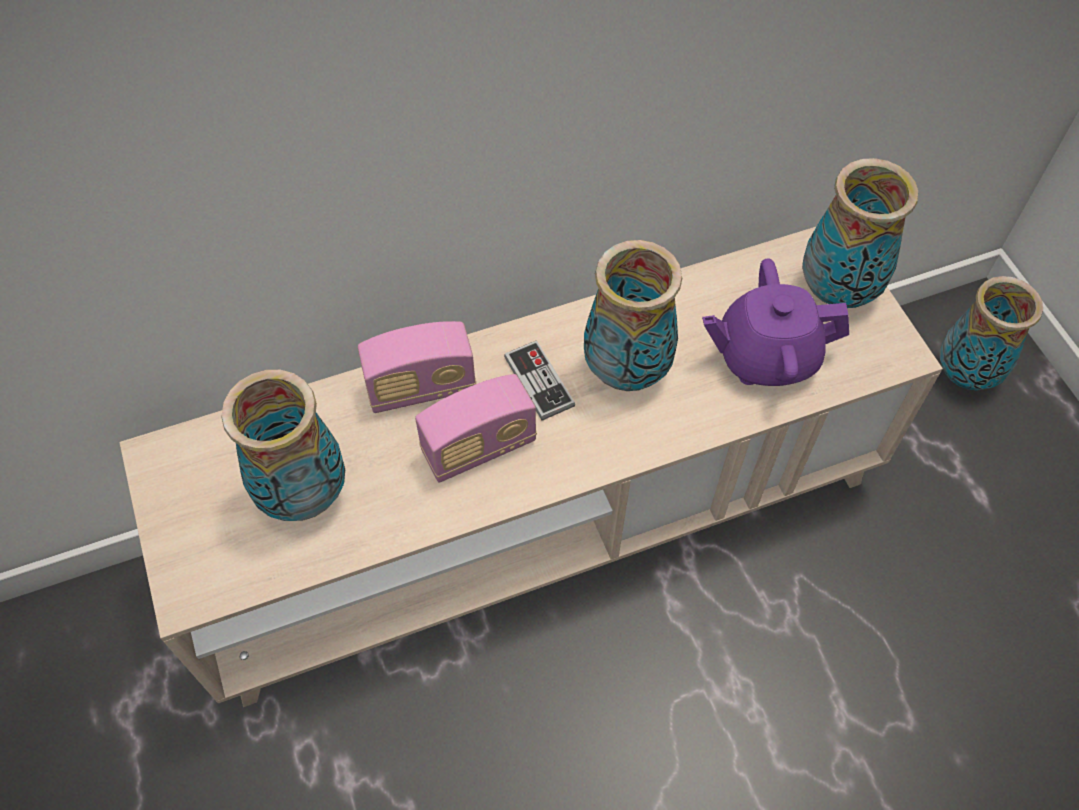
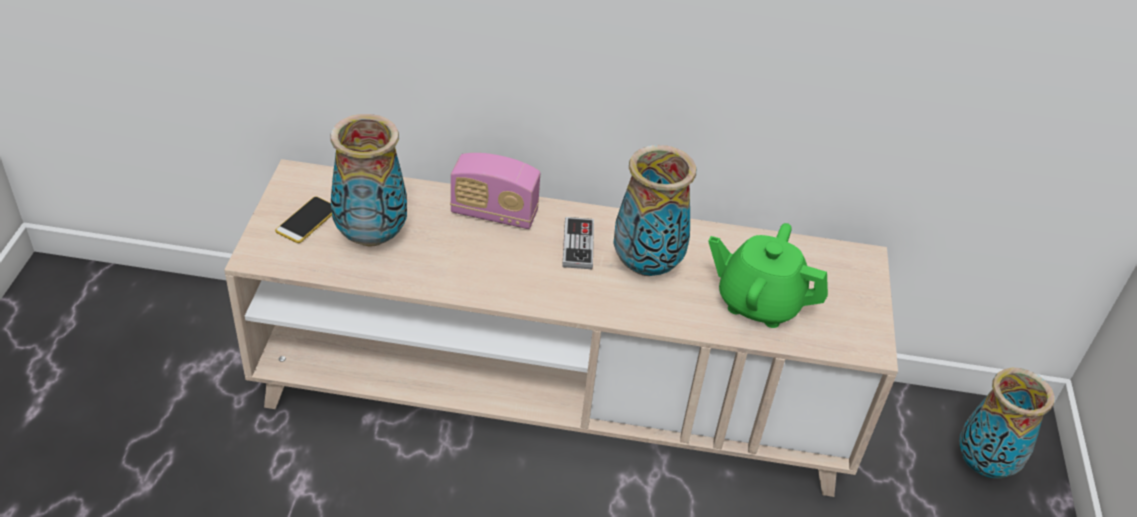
camera: 25 degrees right, 15 degrees down
radio [415,374,537,483] -> none
purple teapot [702,259,849,386] -> green teapot [709,223,828,328]
vase [802,158,918,308] -> none
none -> phone [275,197,332,243]

